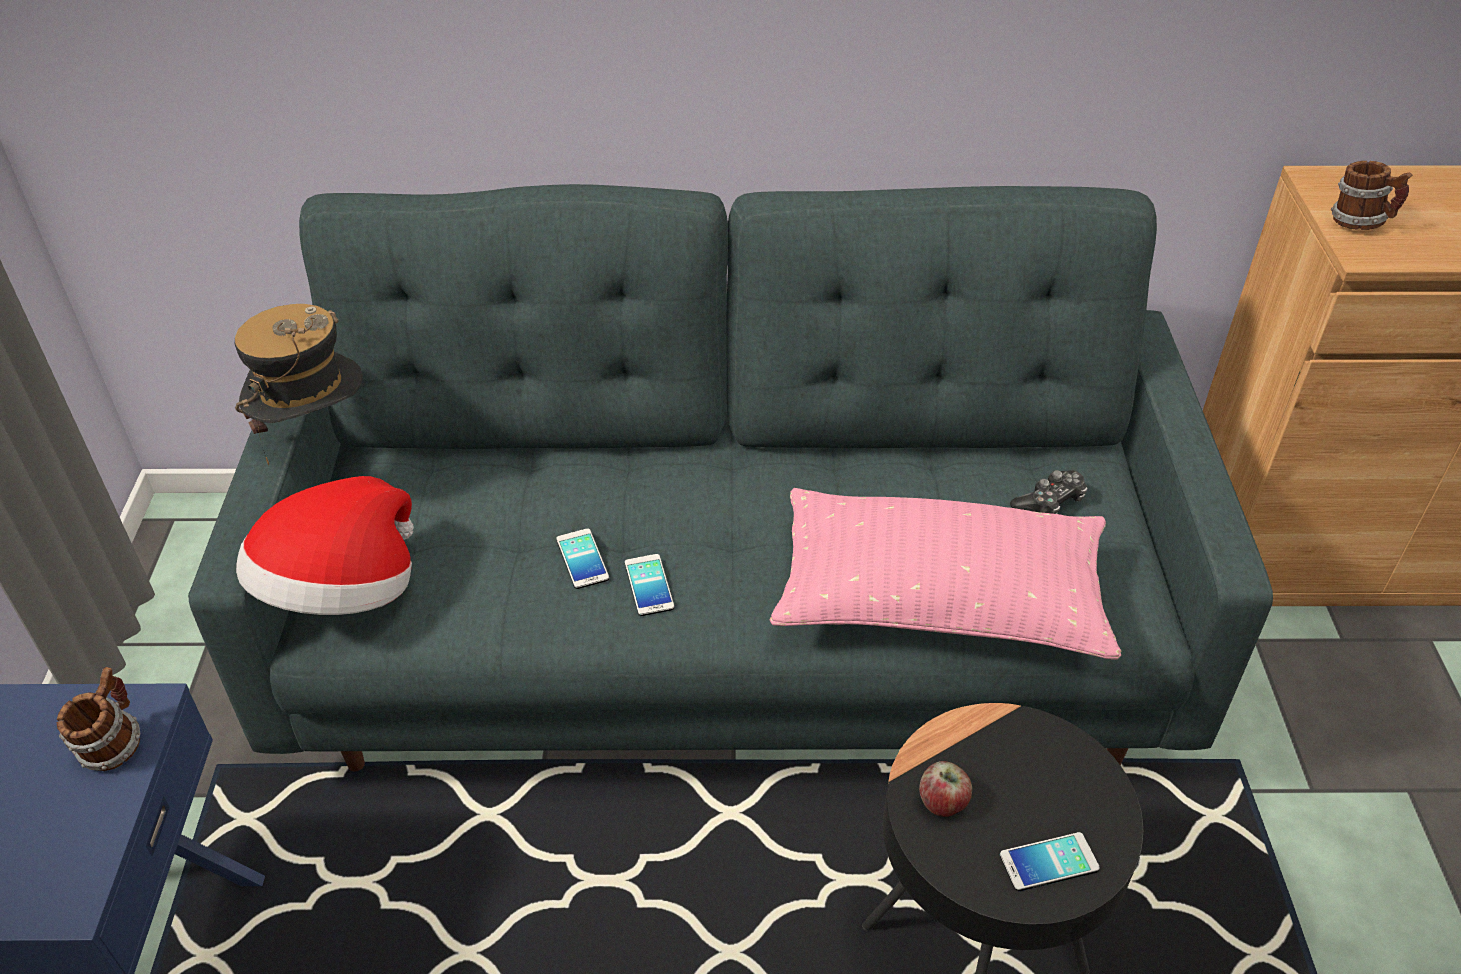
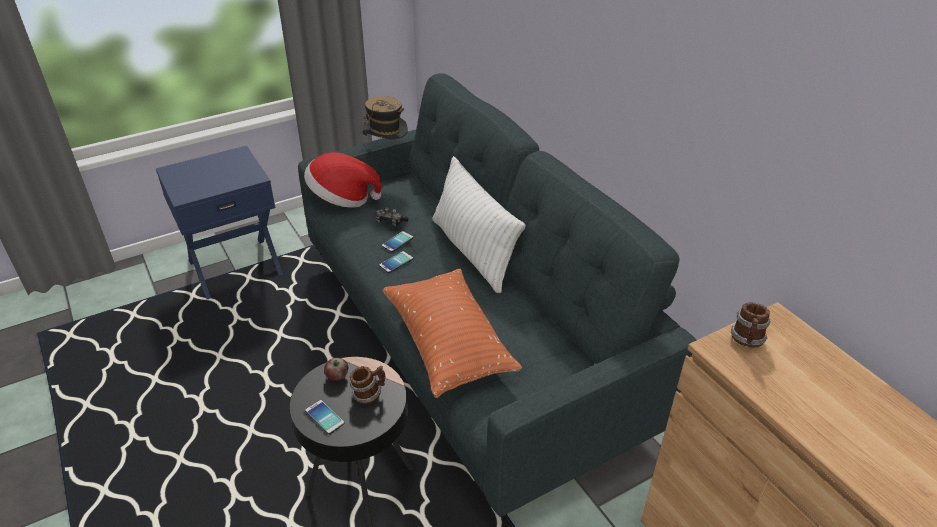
camera: 60 degrees right, 5 degrees down
mug [57,667,140,771] -> mug moved to [349,366,385,404]
pink pillow [770,488,1121,660] -> orange pillow [383,269,522,398]
game controller [1010,470,1088,514] -> game controller moved to [375,207,408,227]
none -> white pillow [432,156,526,293]

